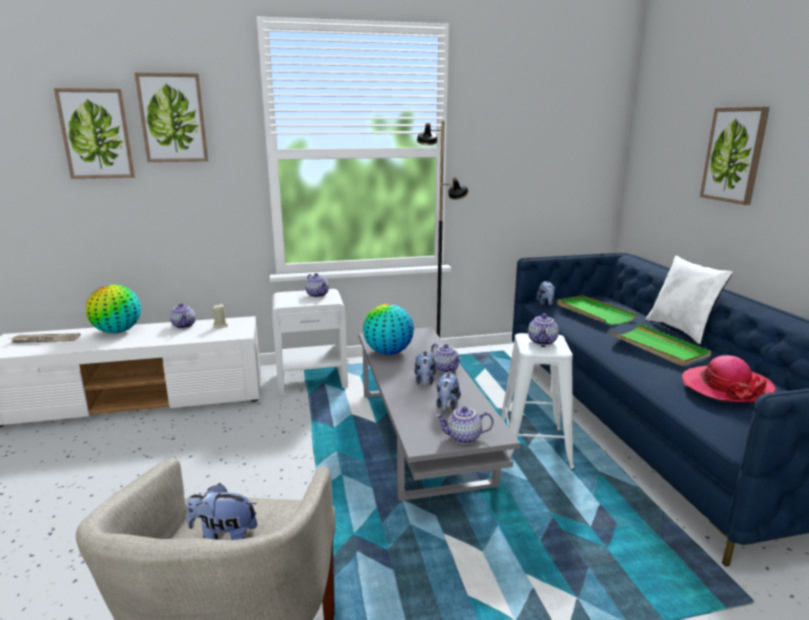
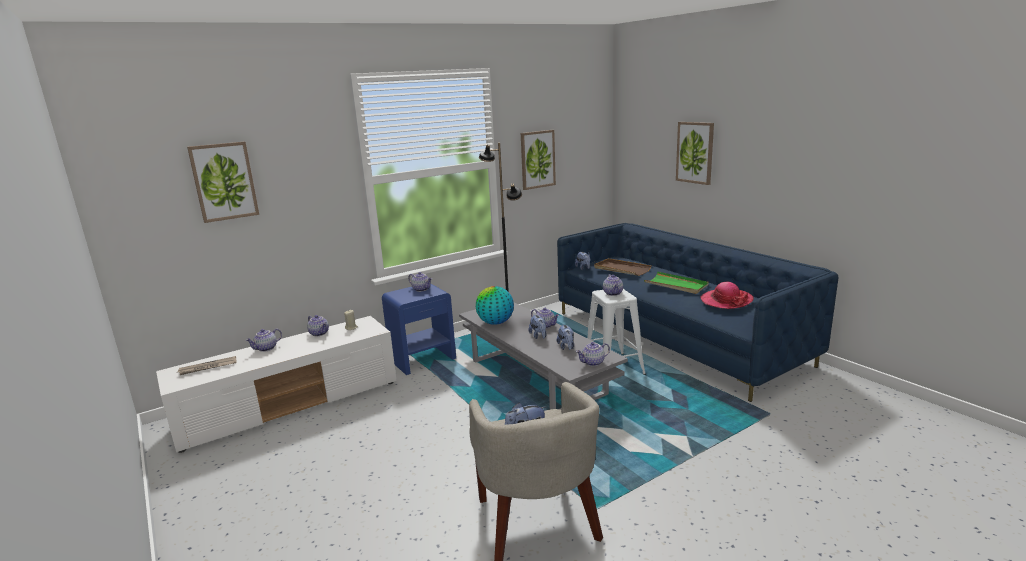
camera: 20 degrees left, 0 degrees up
globe [86,284,141,333] -> teapot [245,328,282,352]
picture [135,72,209,162] -> picture moved to [521,130,556,190]
white nightstand [272,289,348,395] -> blue nightstand [382,284,456,375]
green tray [558,296,637,325] -> brown tray [594,258,651,276]
white pillow [646,256,733,344] -> none

